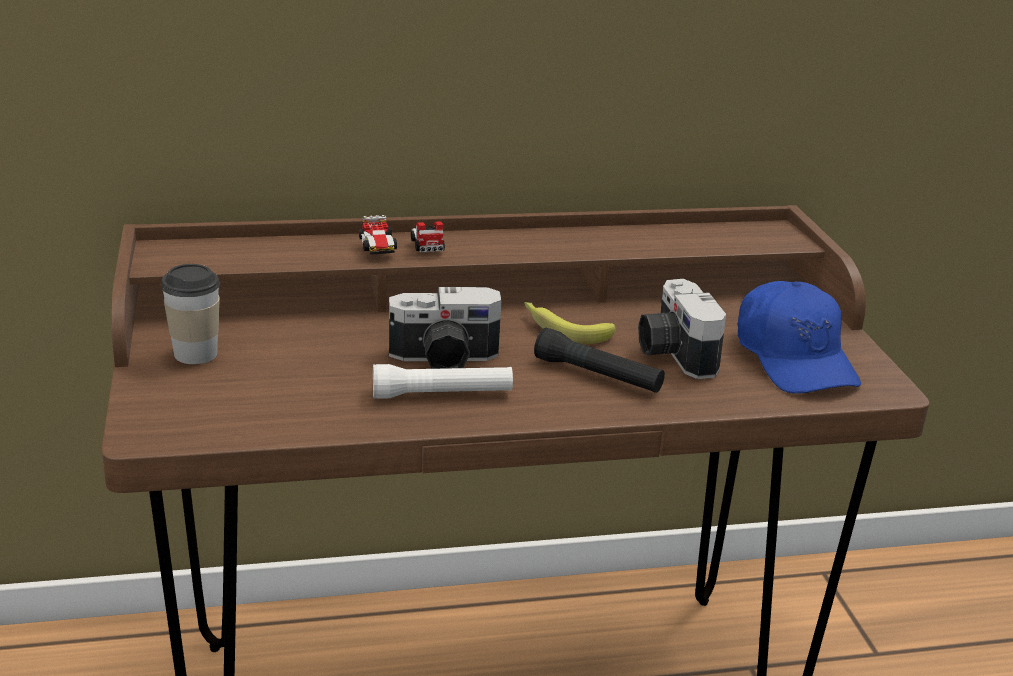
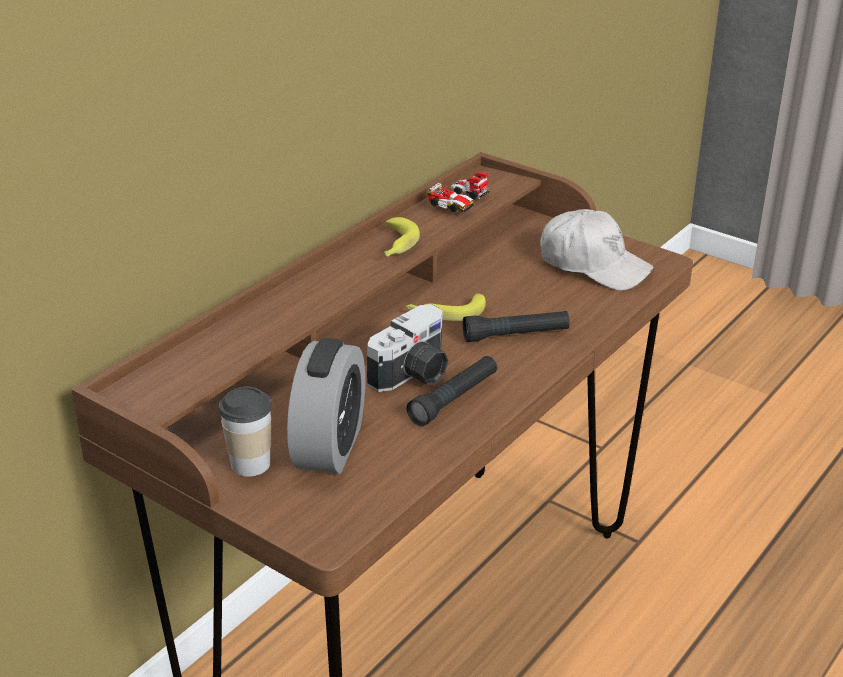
camera: 40 degrees left, 5 degrees up
toy car [359,215,445,255] -> toy car moved to [428,172,489,212]
white flashlight [373,364,513,399] -> black flashlight [407,356,497,426]
camera [638,279,726,379] -> none
blue cap [738,281,861,394] -> white cap [540,209,653,291]
none -> alarm clock [287,338,365,474]
none -> banana [384,217,420,257]

